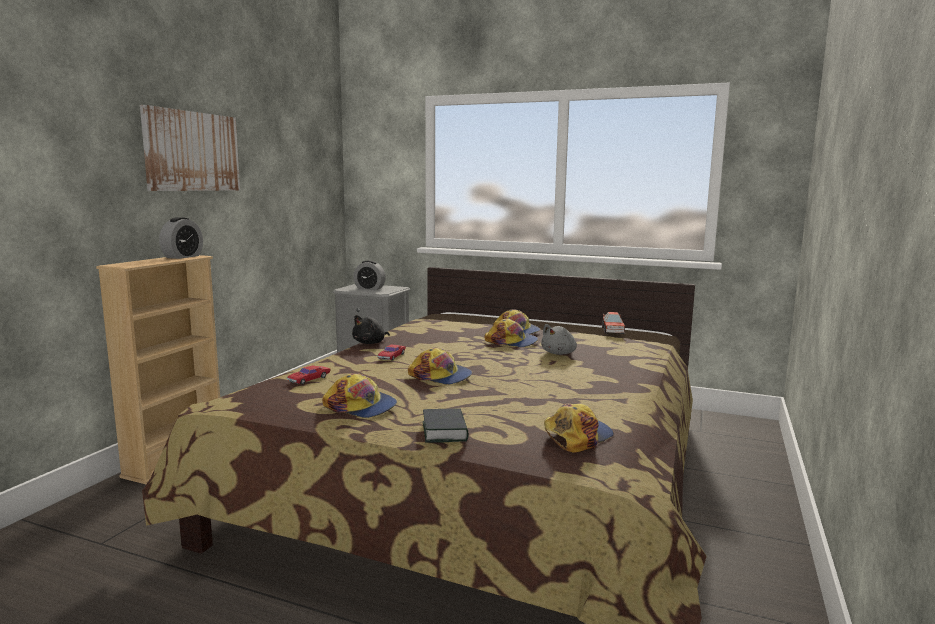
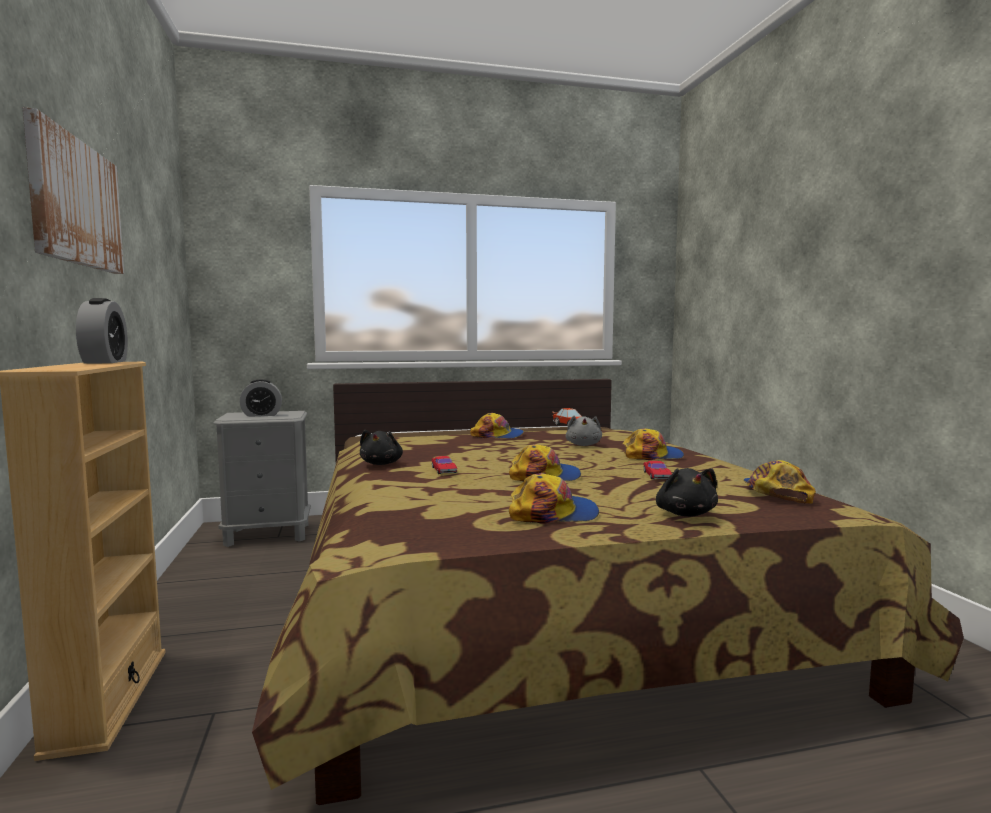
camera: 35 degrees left, 5 degrees down
red toy car [287,365,331,384] -> red toy car moved to [643,461,672,479]
book [423,408,469,443] -> black plush toy [656,468,718,517]
cap [485,319,538,347] -> cap moved to [623,428,684,460]

